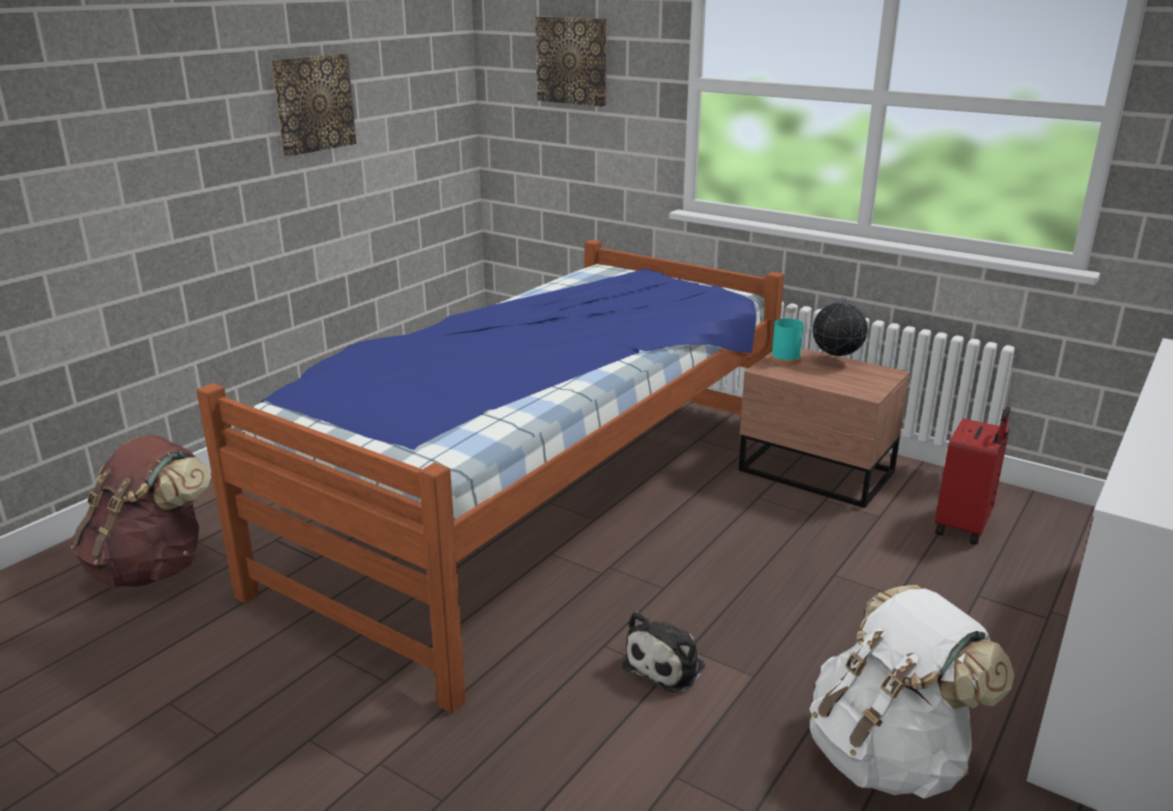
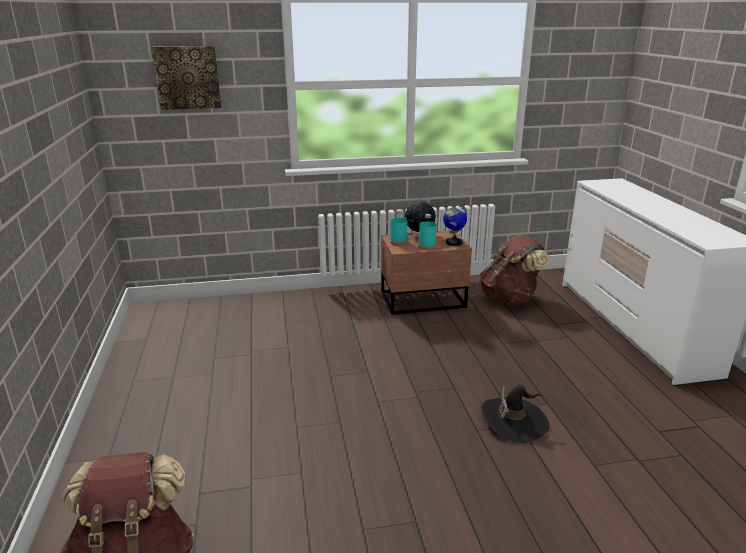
camera: 45 degrees left, 0 degrees up
bed [197,240,784,713] -> none
picture [271,54,356,156] -> none
plush toy [622,611,705,693] -> black hat [481,384,550,443]
white backpack [810,585,1014,799] -> none
red suitcase [935,406,1010,545] -> brown backpack [480,235,550,304]
none -> turquoise bottle [418,214,436,250]
none -> globe [443,204,467,246]

